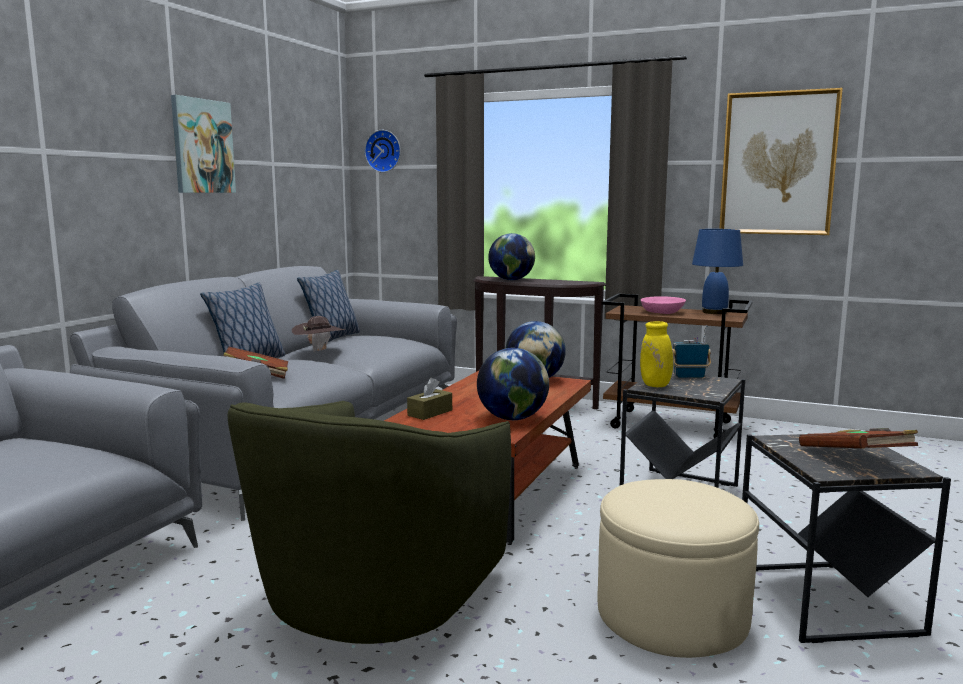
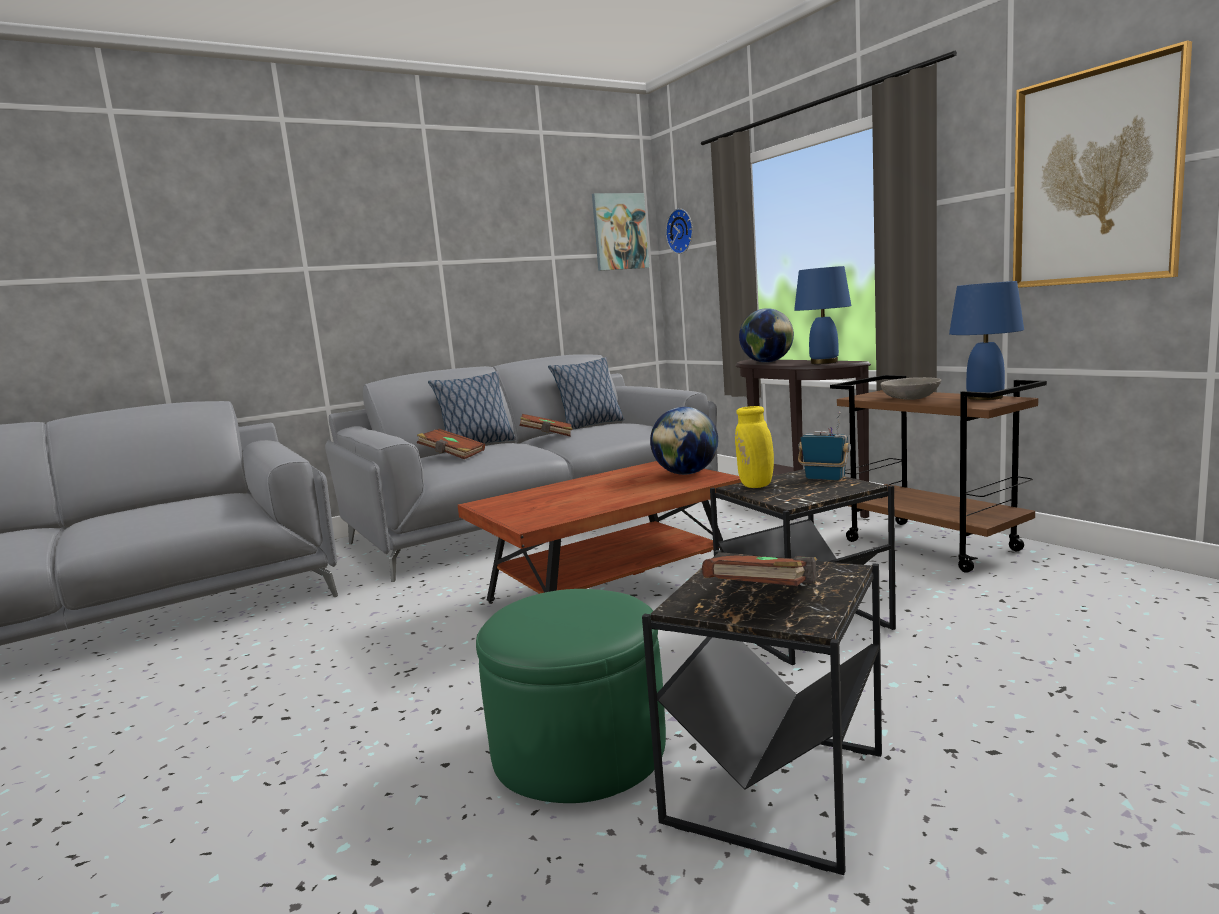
camera: 35 degrees right, 0 degrees up
picture [171,95,236,193] -> picture moved to [592,193,649,271]
green armchair [228,401,511,644] -> none
brown hat [292,316,345,353] -> brown book [520,414,573,436]
brown tissue box [407,378,452,420] -> none
globe [477,348,549,420] -> none
beige ottoman [597,479,759,658] -> green ottoman [476,589,666,803]
pink bowl [641,296,686,314] -> grey bowl [880,377,942,400]
none -> blue table lamp [794,266,851,364]

